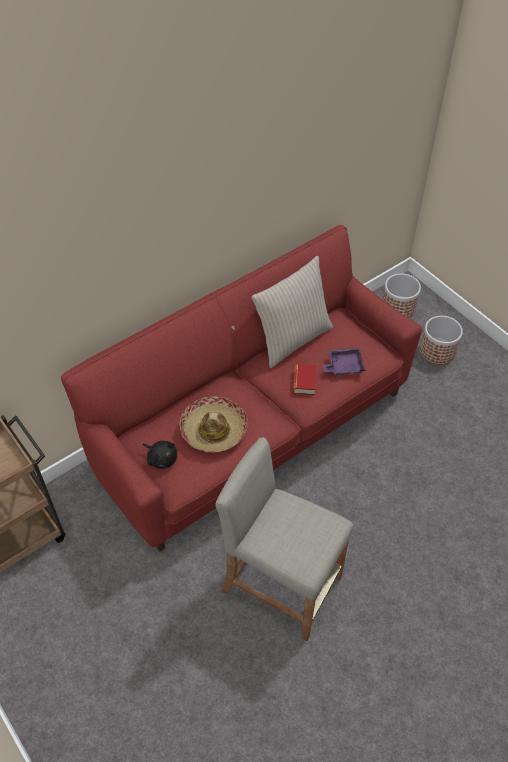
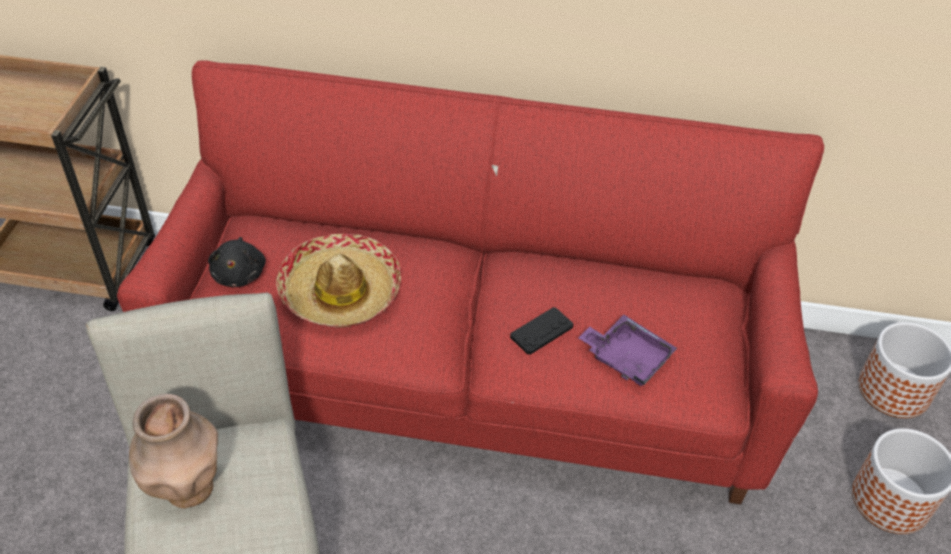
camera: 45 degrees right, 5 degrees down
beige pillow [252,256,333,368] -> none
book [293,364,317,395] -> black game controller [510,307,573,355]
none -> brown vase [129,394,218,508]

